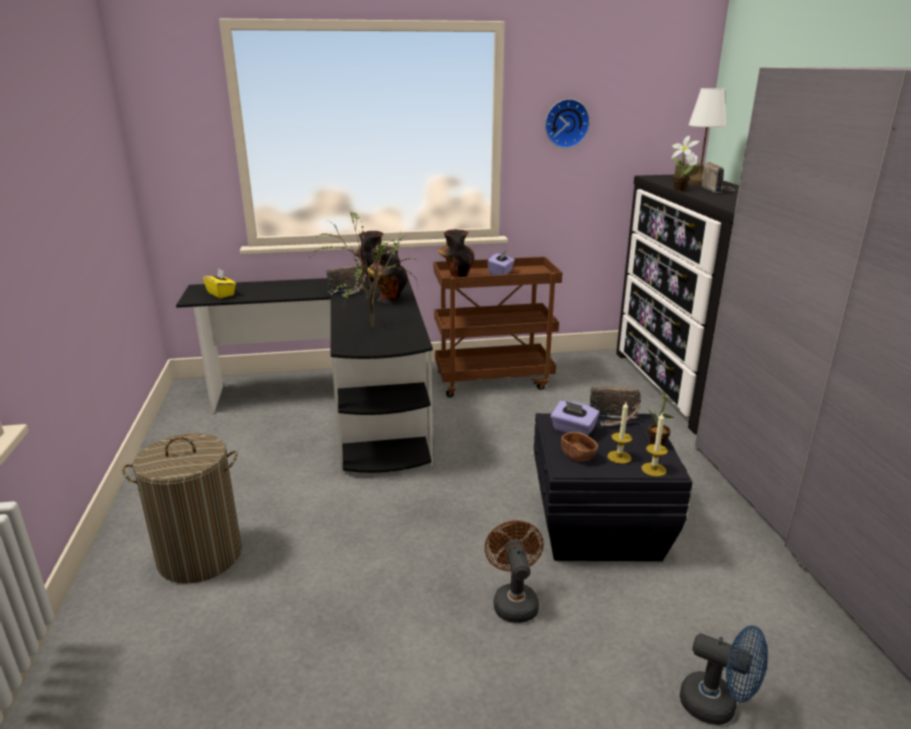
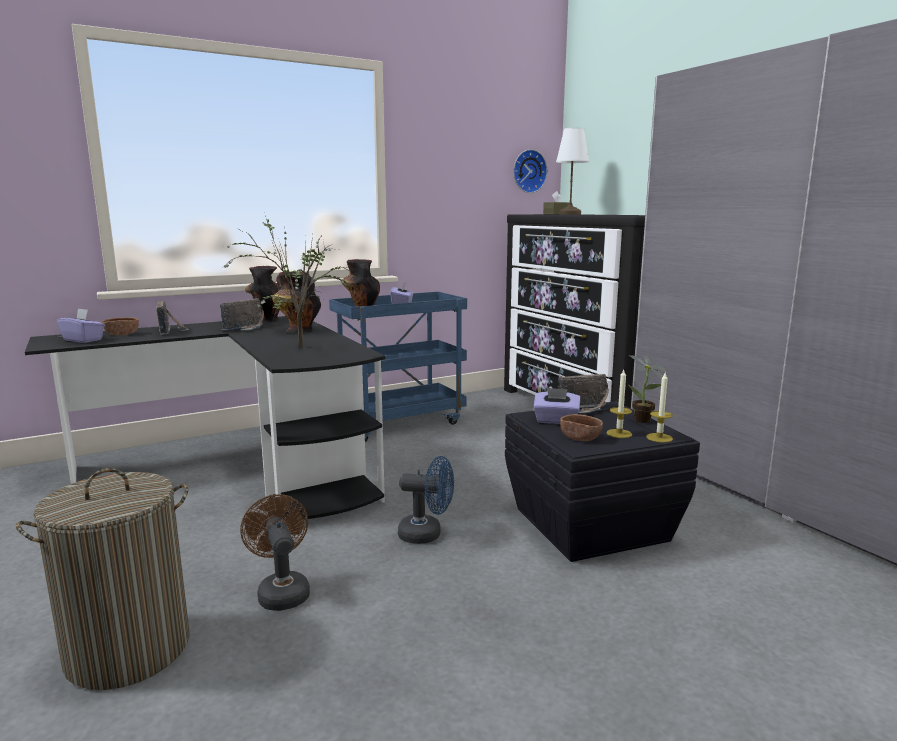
camera: 20 degrees left, 10 degrees down
yellow tissue box [203,268,236,298] -> purple tissue box [56,308,105,343]
brown cart [434,257,562,398] -> blue cart [329,292,467,442]
brown fan [485,520,544,623] -> brown fan moved to [240,494,310,611]
wall clock [545,99,590,148] -> wall clock moved to [513,149,547,193]
potted plant [671,135,700,191] -> none
blue fan [680,625,768,725] -> blue fan moved to [398,456,454,544]
radio [702,162,735,193] -> radio moved to [156,300,189,335]
none -> brown bowl [102,317,139,335]

